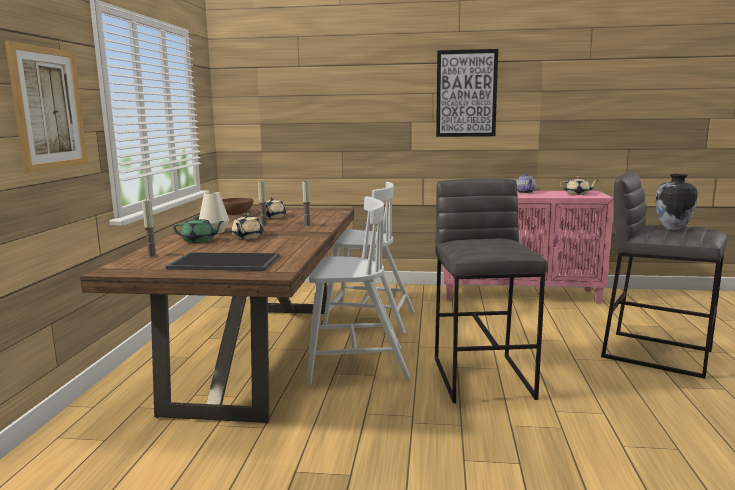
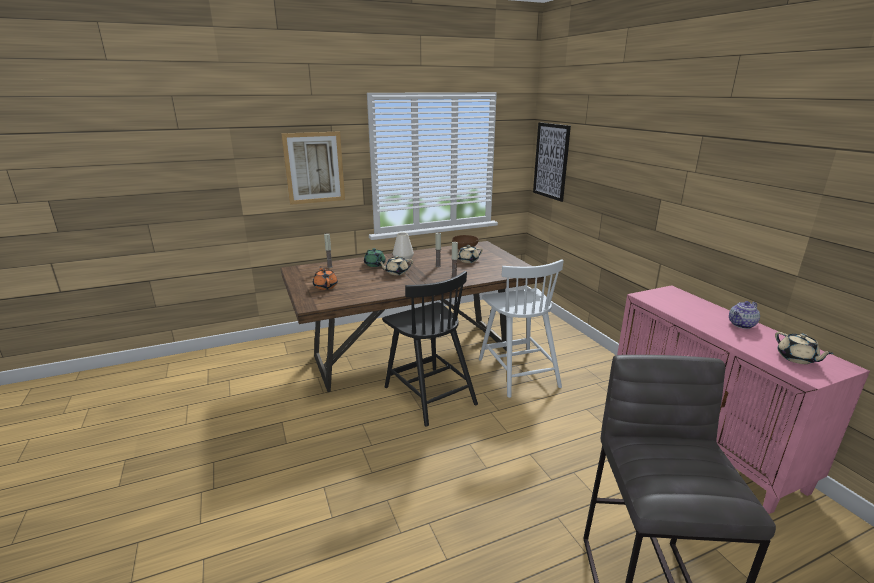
camera: 60 degrees right, 10 degrees up
tray [166,252,279,271] -> orange teapot [313,266,338,290]
white chair [306,196,411,385] -> black chair [382,271,478,427]
grey stool [435,179,547,403] -> none
picture [436,49,498,137] -> picture moved to [533,122,571,202]
vase [656,174,698,230] -> none

